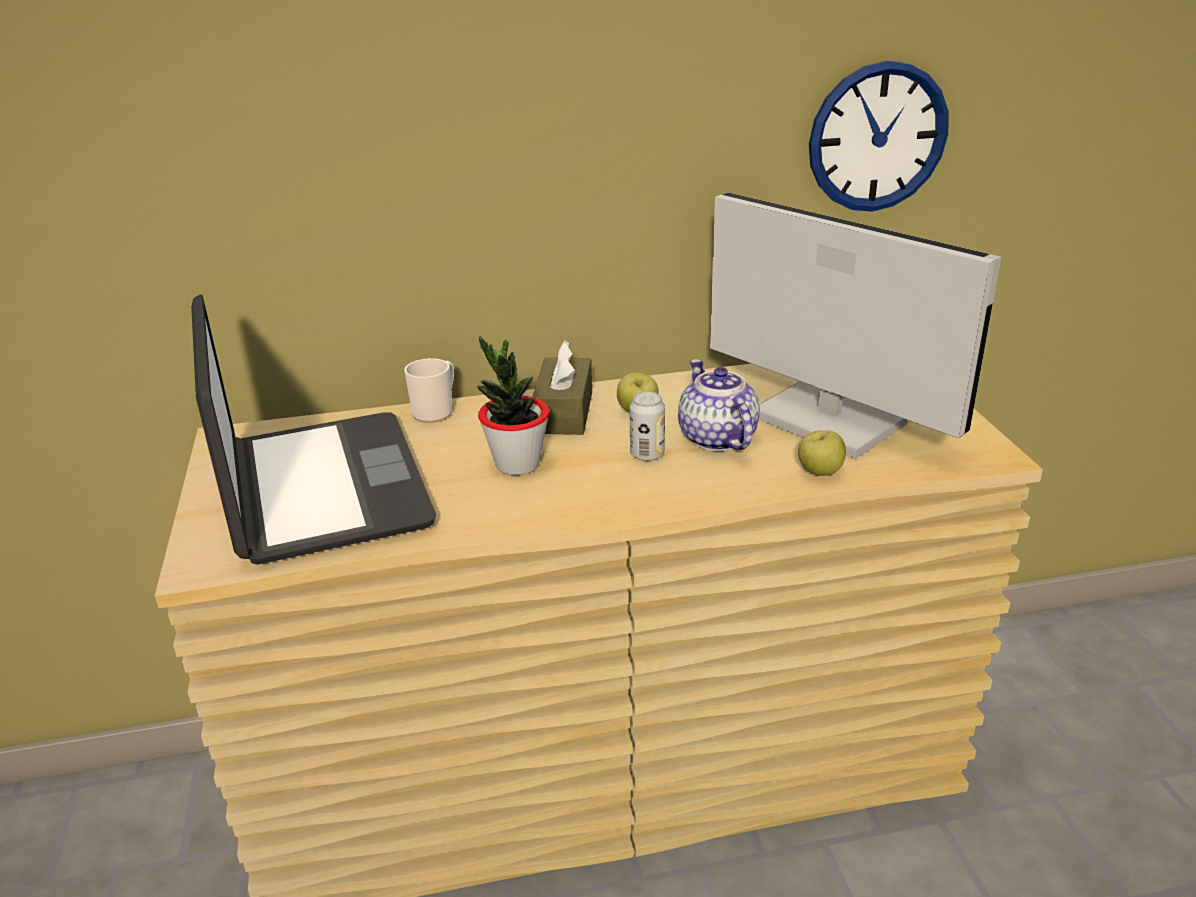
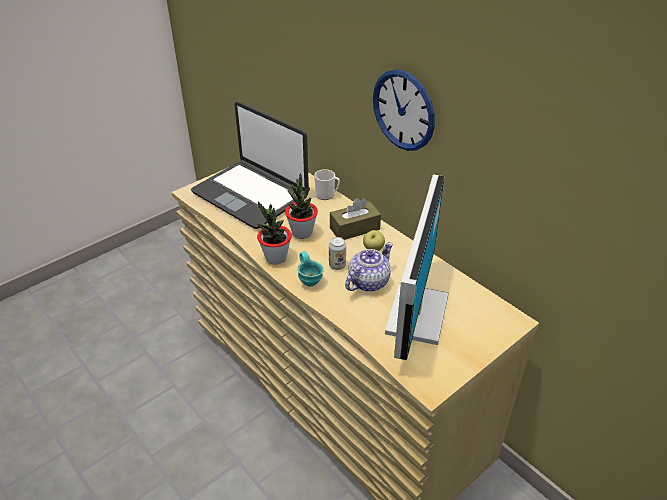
camera: 60 degrees right, 10 degrees up
laptop [191,294,436,565] -> laptop turned 90 degrees clockwise [191,102,309,229]
apple [798,430,846,476] -> none
wall clock [809,61,948,212] -> wall clock moved to [373,69,435,151]
none -> potted plant [257,201,292,265]
none -> turquoise mug [298,251,324,287]

